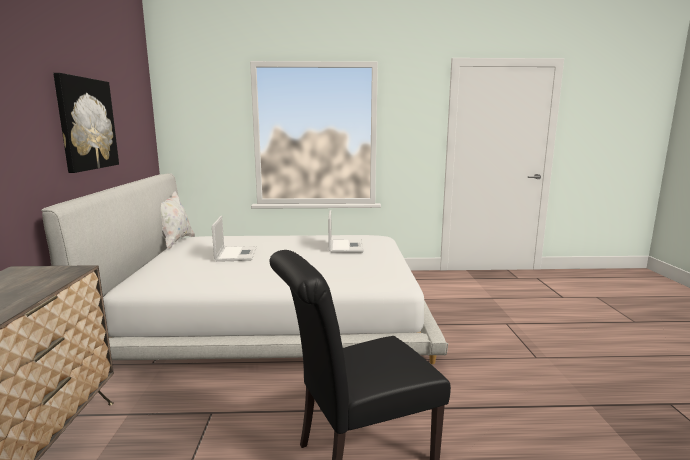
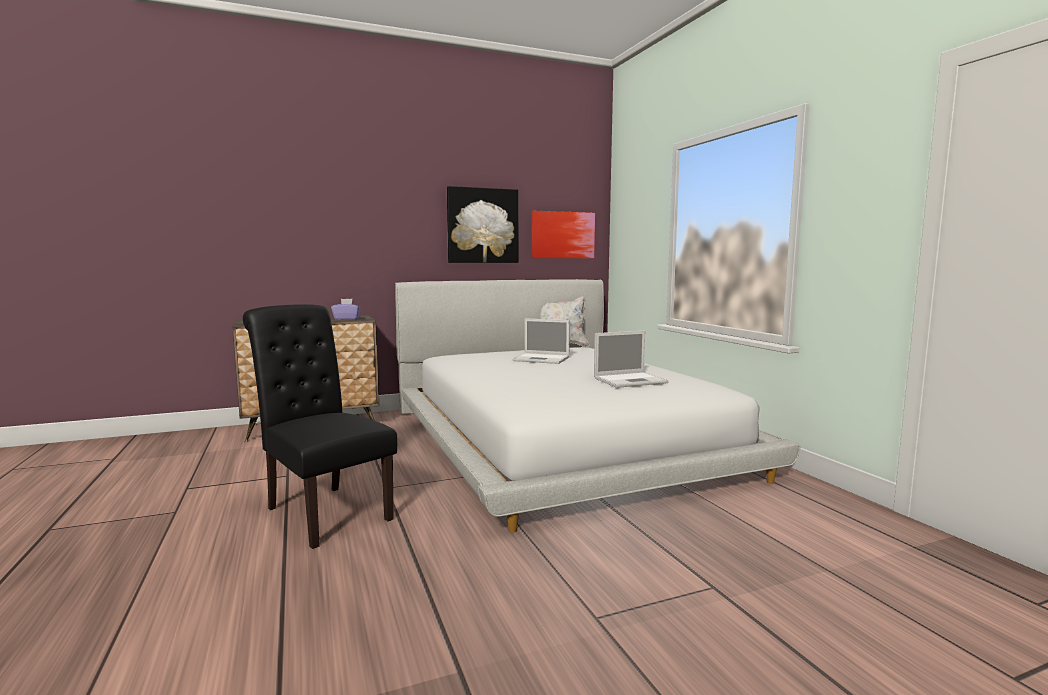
camera: 70 degrees right, 5 degrees down
laptop [212,216,257,262] -> laptop turned 45 degrees clockwise [513,318,570,364]
none -> purple tissue box [331,299,361,320]
none -> picture [531,211,595,258]

